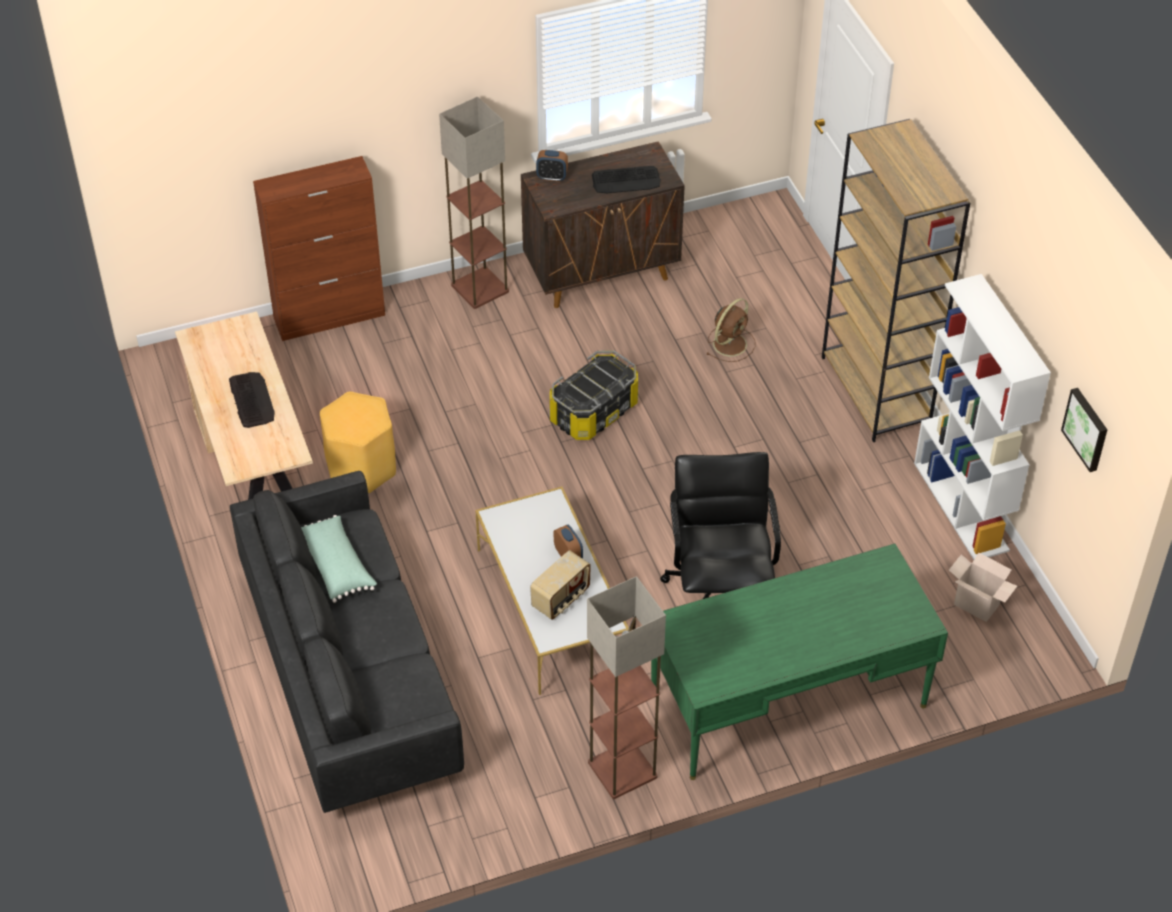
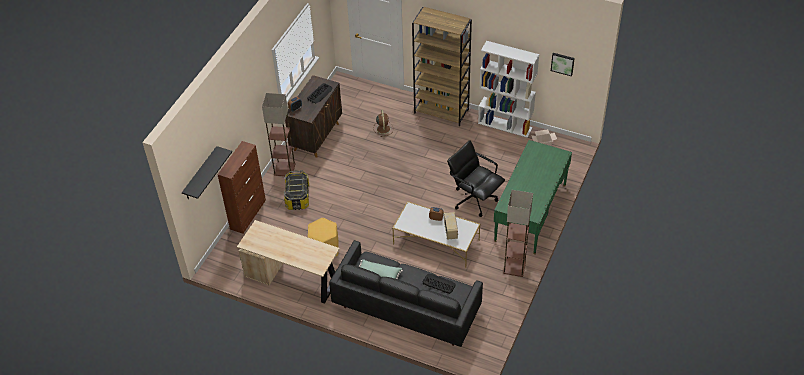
camera: 45 degrees left, 0 degrees up
keyboard [229,372,275,428] -> keyboard moved to [423,274,455,294]
storage box [550,350,638,440] -> storage box moved to [284,171,309,210]
none -> black shelf [182,146,232,199]

